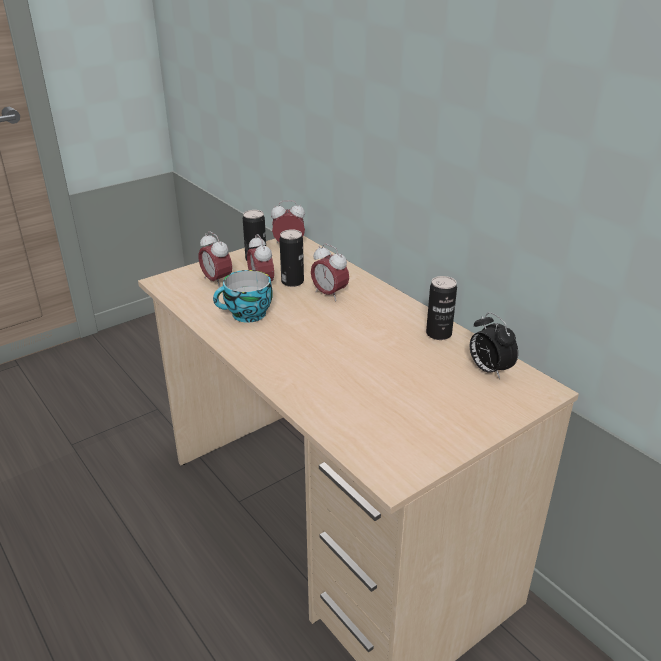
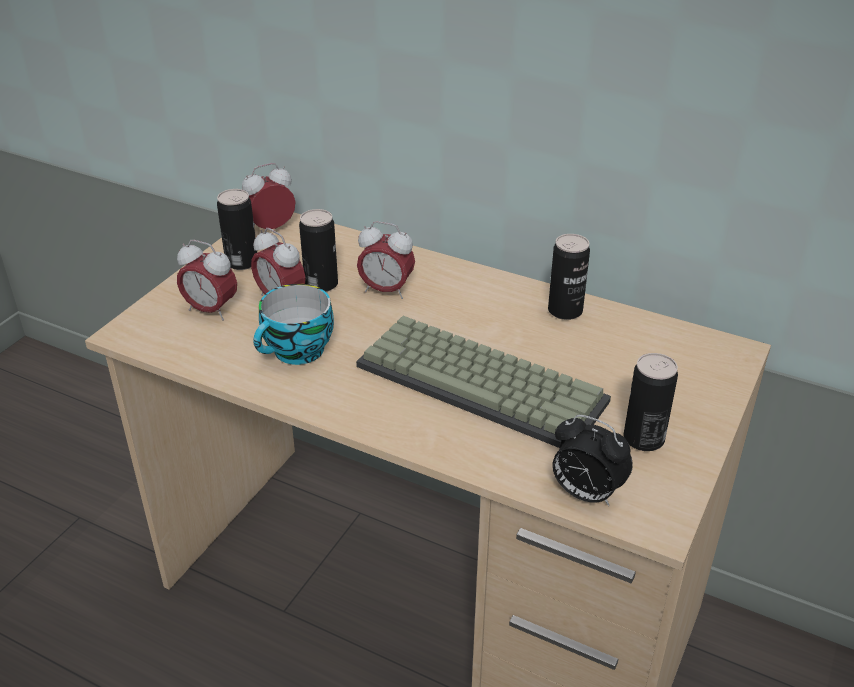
camera: 25 degrees left, 5 degrees up
alarm clock [470,312,518,379] -> alarm clock moved to [552,415,633,506]
none -> keyboard [356,316,611,448]
none -> can [624,353,678,451]

